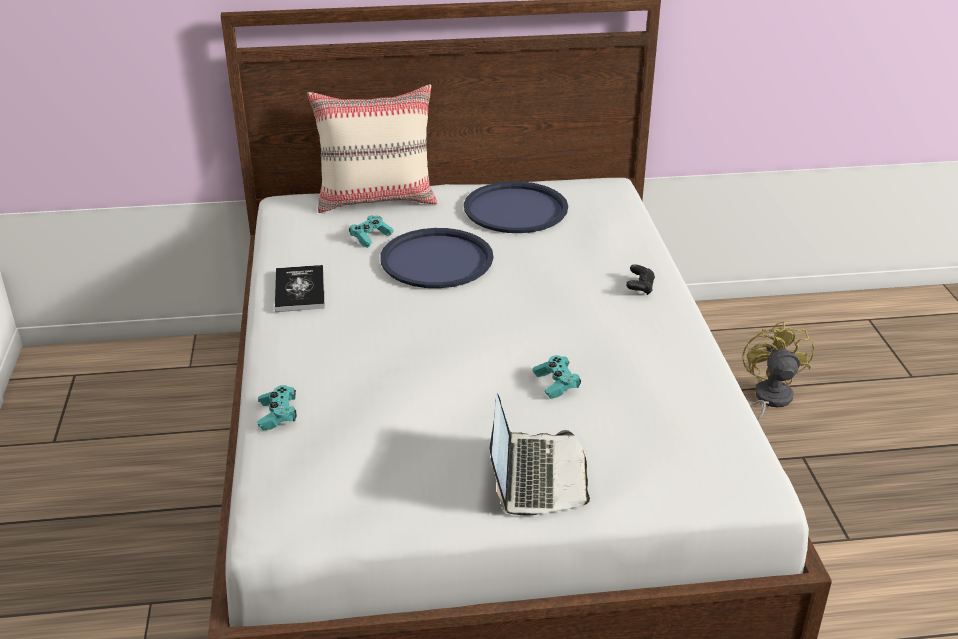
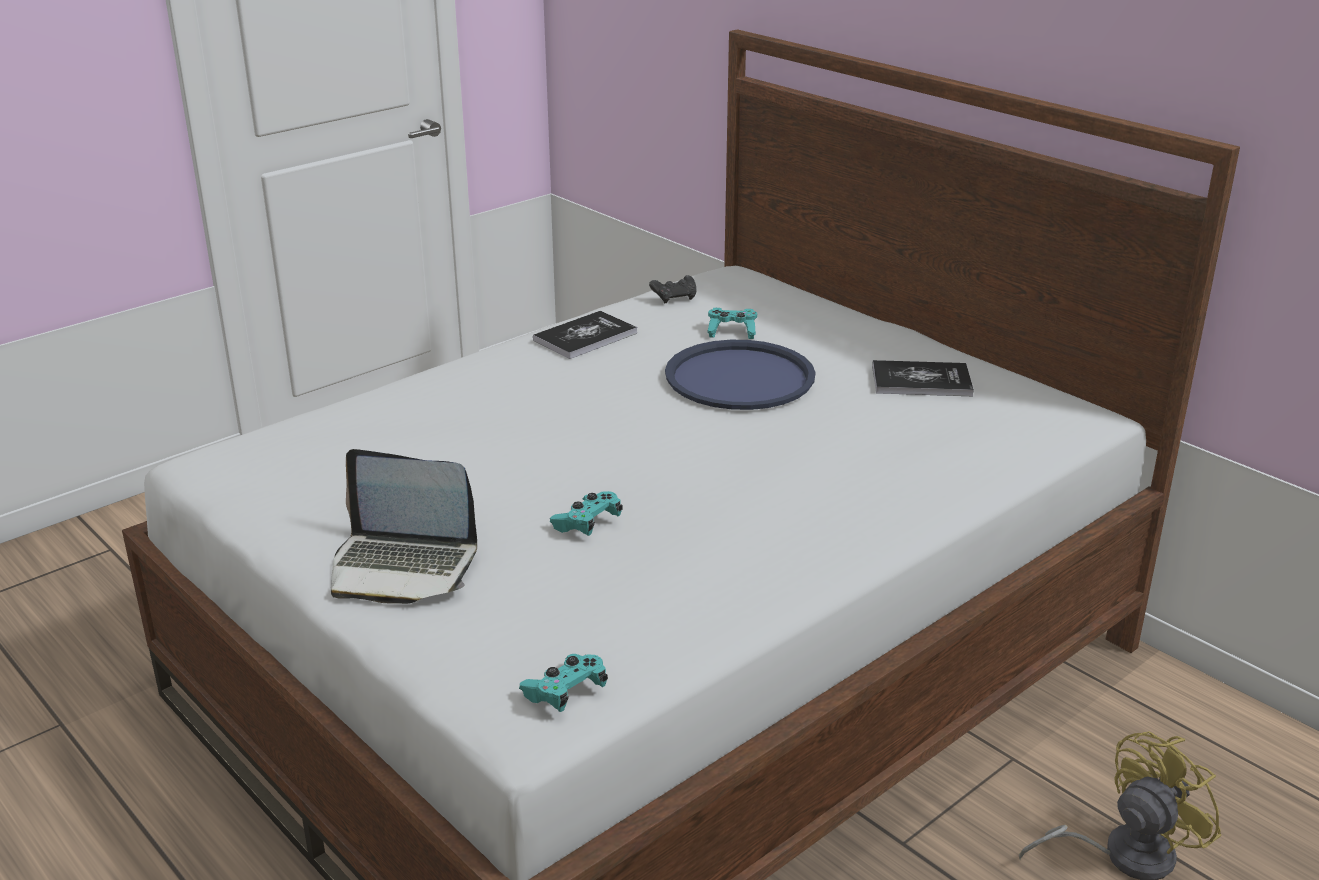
camera: 55 degrees right, 5 degrees down
turquoise game controller [258,385,297,430] -> turquoise game controller moved to [519,654,608,712]
beige pillow [307,85,437,213] -> none
blue tray [464,181,568,233] -> book [872,360,974,396]
laptop [490,393,590,516] -> laptop turned 45 degrees clockwise [331,449,477,604]
black game controller [626,264,655,295] -> black game controller moved to [649,275,697,303]

